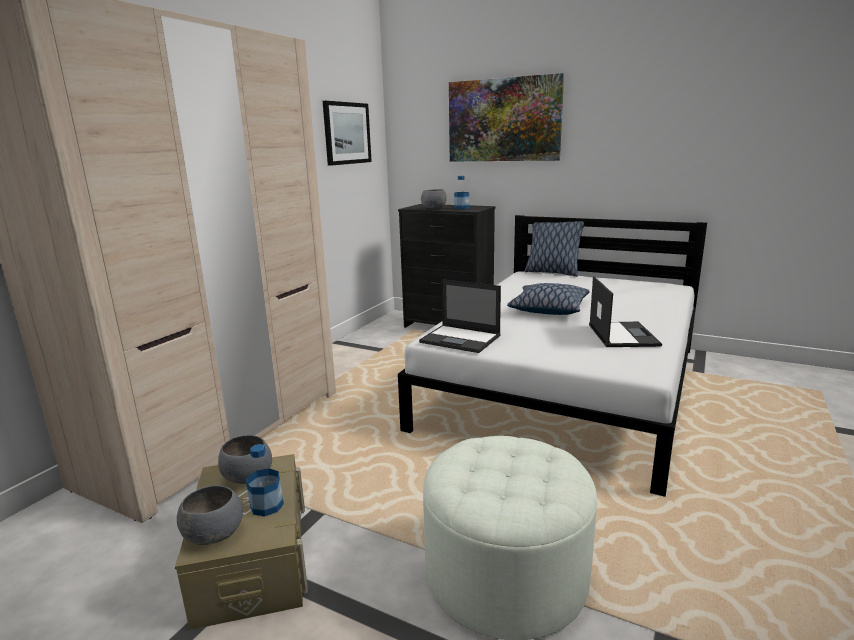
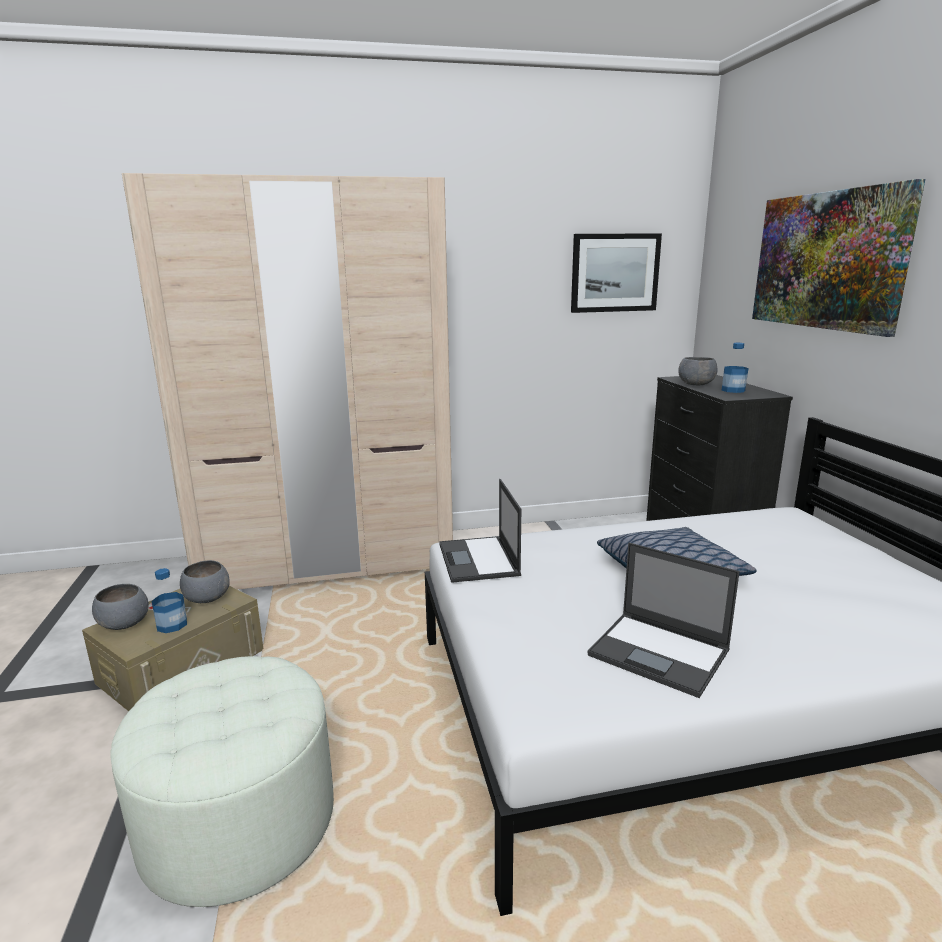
camera: 50 degrees right, 0 degrees up
pillow [525,221,584,277] -> none
laptop [589,276,662,347] -> laptop turned 75 degrees clockwise [587,542,740,698]

